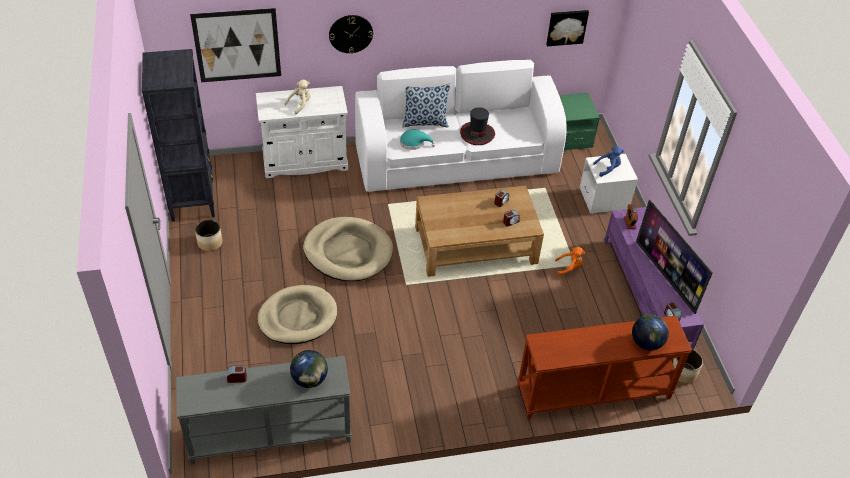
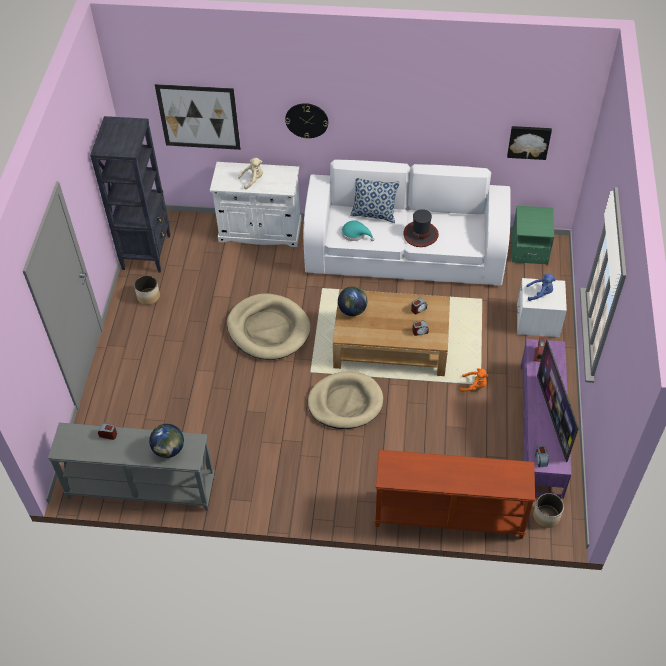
camera: 20 degrees right, 5 degrees up
beige dog bed [258,285,337,344] -> beige dog bed moved to [308,372,383,429]
globe [632,315,669,351] -> globe moved to [338,286,367,316]

